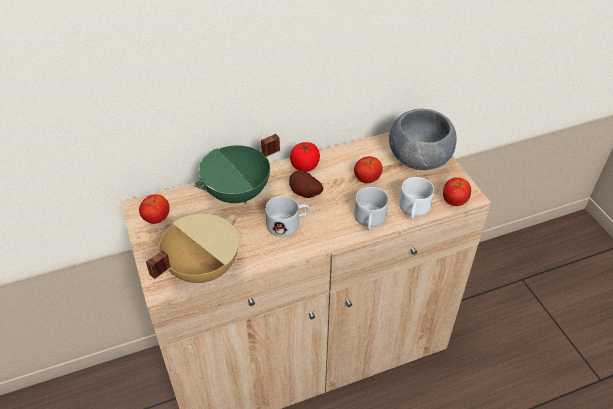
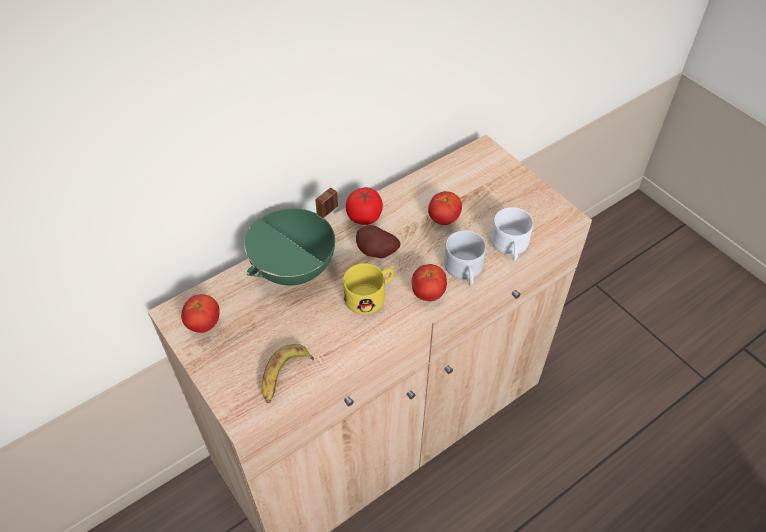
camera: 15 degrees left, 5 degrees up
beige cooking pot [146,214,239,283] -> banana [262,344,314,403]
white mug [265,196,310,237] -> yellow mug [343,263,394,314]
grey bowl [389,109,457,170] -> none
tomato [443,177,471,206] -> tomato moved to [412,264,447,301]

